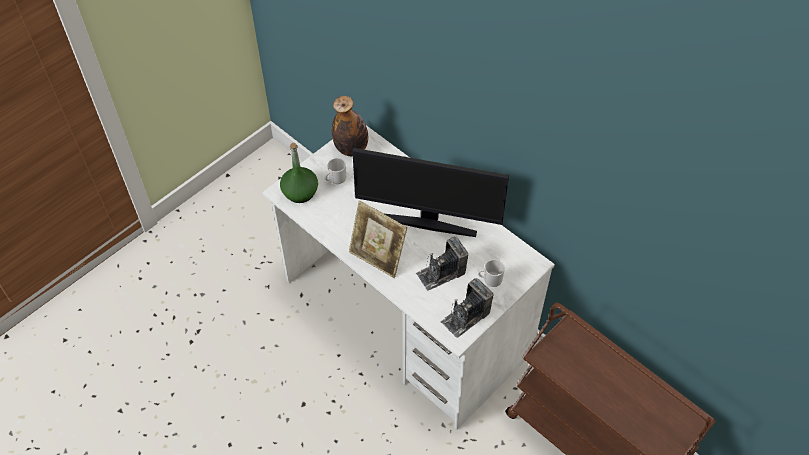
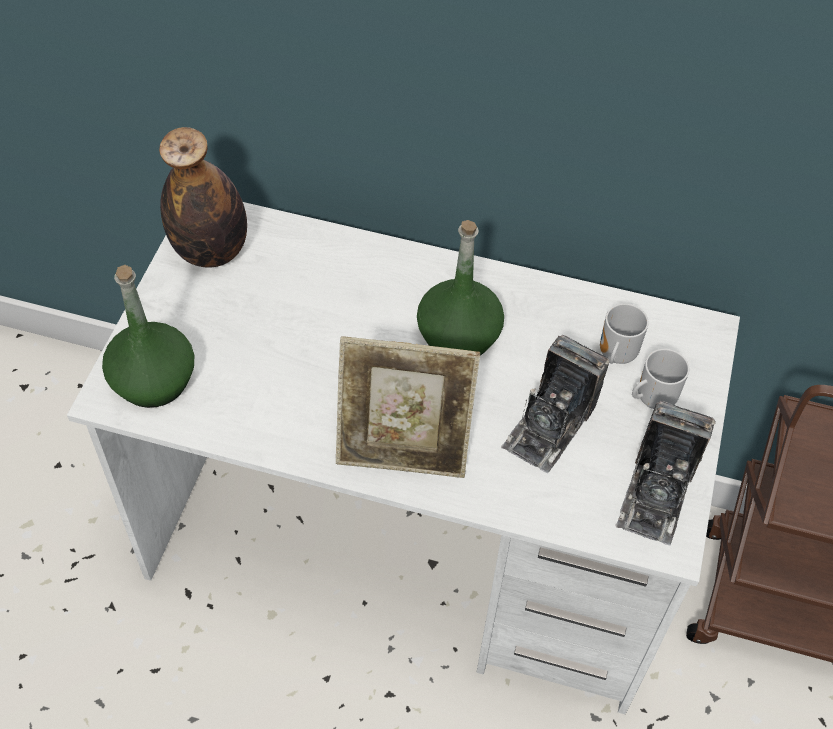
camera: 30 degrees left, 0 degrees up
mug [325,158,346,184] -> mug moved to [600,304,649,364]
monitor [352,148,509,237] -> green bottle [417,220,504,355]

